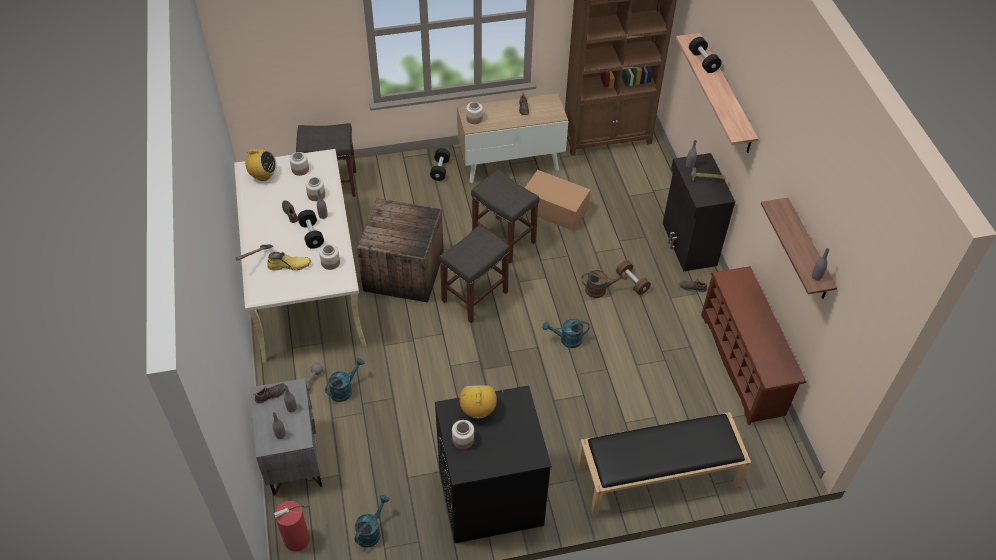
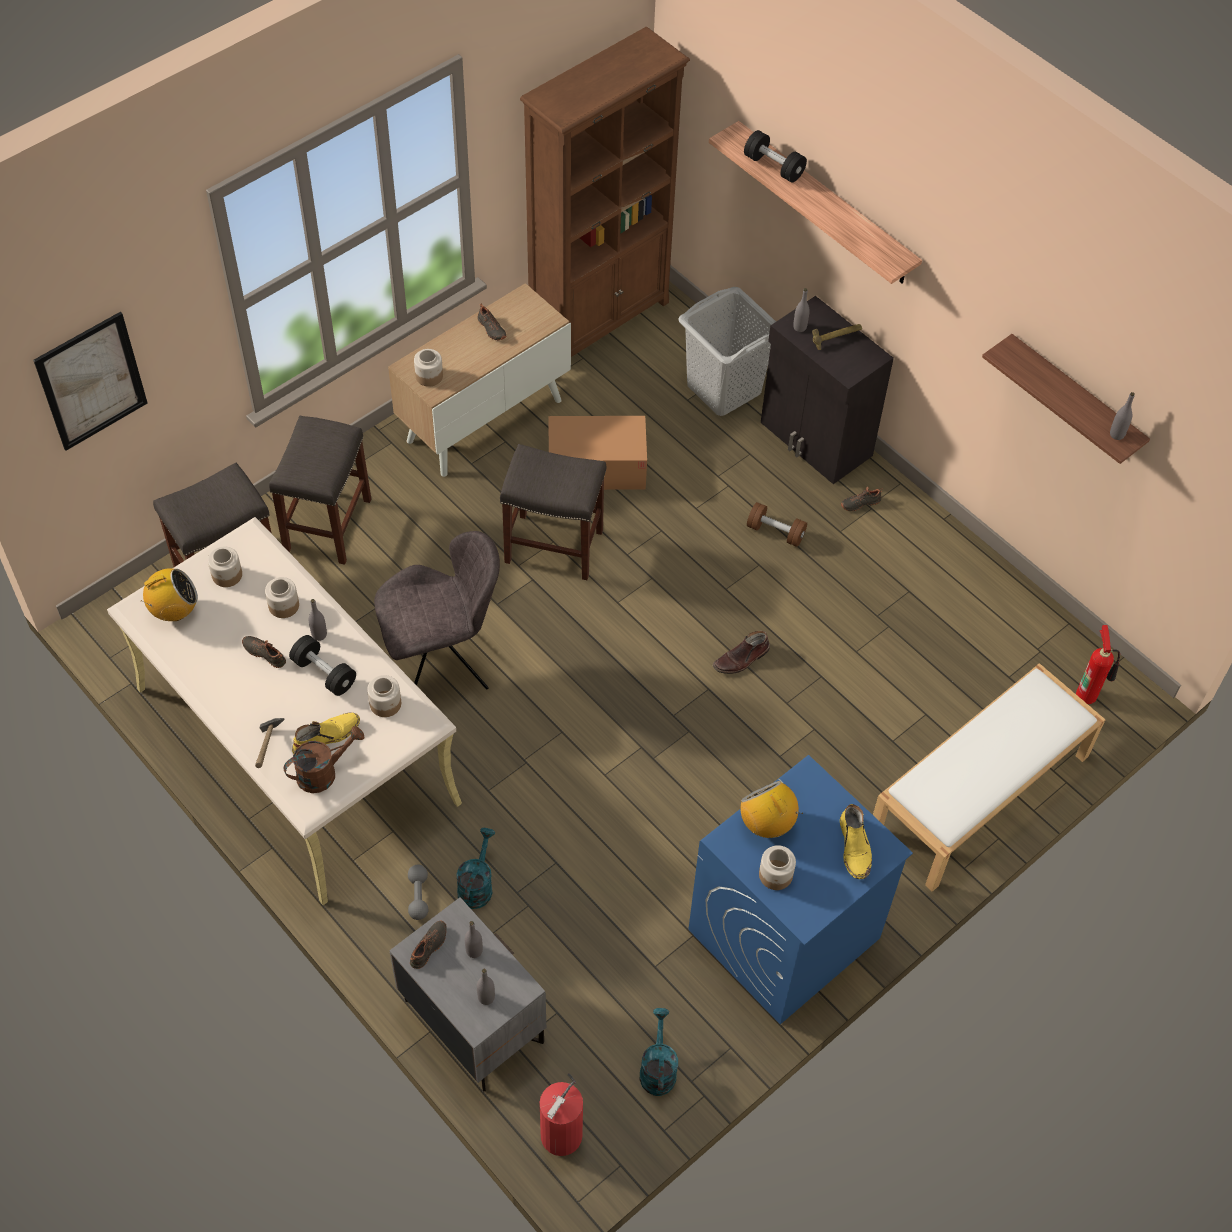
camera: 30 degrees left, 5 degrees up
crate [357,198,444,302] -> grey chair [374,531,500,689]
black dumbbell [430,148,450,181] -> none
black washing machine [435,385,552,543] -> blue washing machine [689,755,913,1024]
grey stool [439,225,510,323] -> grey stool moved to [269,416,371,565]
turquoise watering can [542,319,589,348] -> brown boot [713,631,770,674]
black bench [577,412,751,516] -> white bench [873,663,1106,892]
brown watering can [582,270,627,298] -> brown watering can moved to [283,726,365,793]
brown shoe rack [701,266,806,425] -> none
none -> picture [33,312,148,451]
none -> grey laundry basket [678,287,776,416]
none -> yellow boot [840,804,872,879]
none -> fire extinguisher [1076,625,1120,704]

